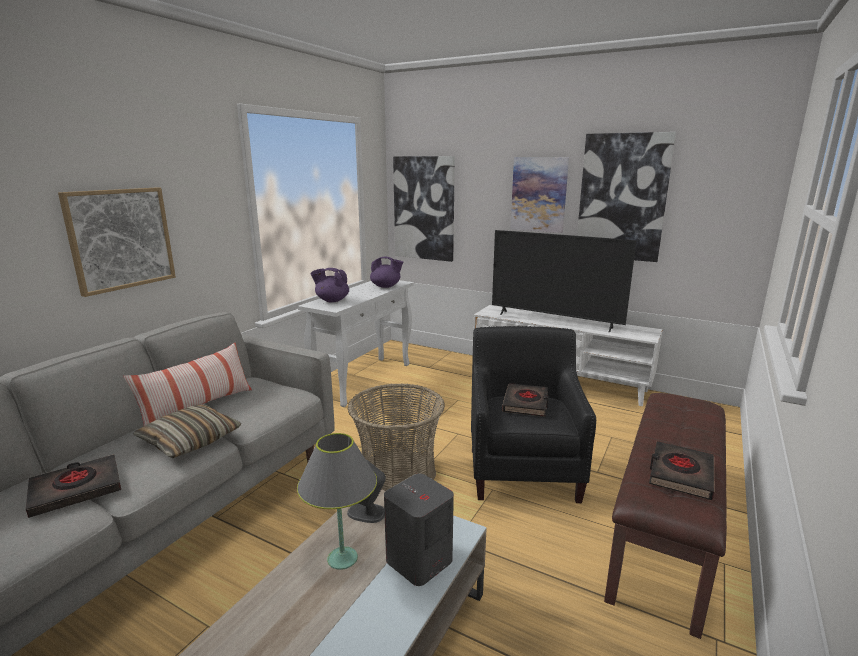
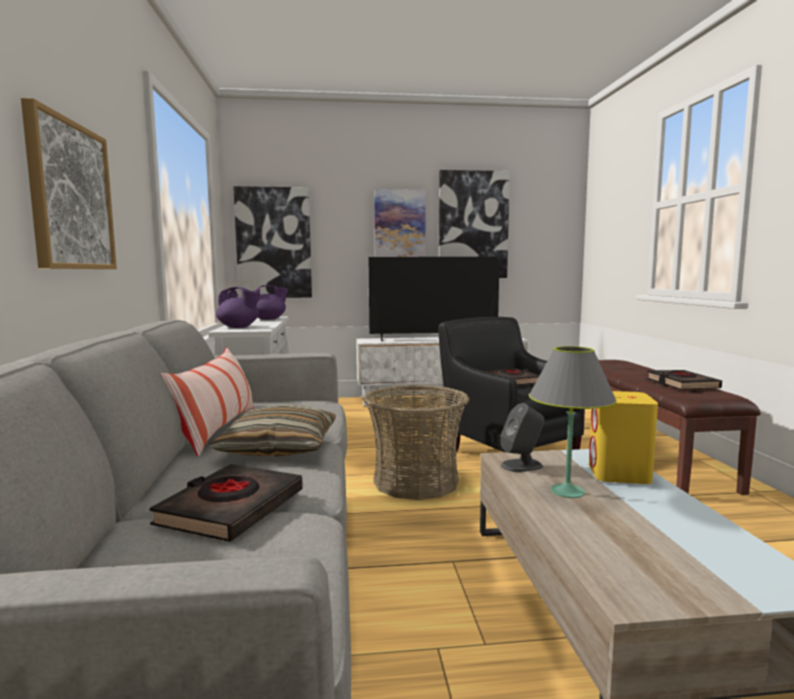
camera: 35 degrees left, 10 degrees down
purple teapot [310,268,349,302] -> purple teapot turned 135 degrees counterclockwise [216,287,261,328]
grey speaker [384,474,454,586] -> yellow speaker [589,391,658,484]

